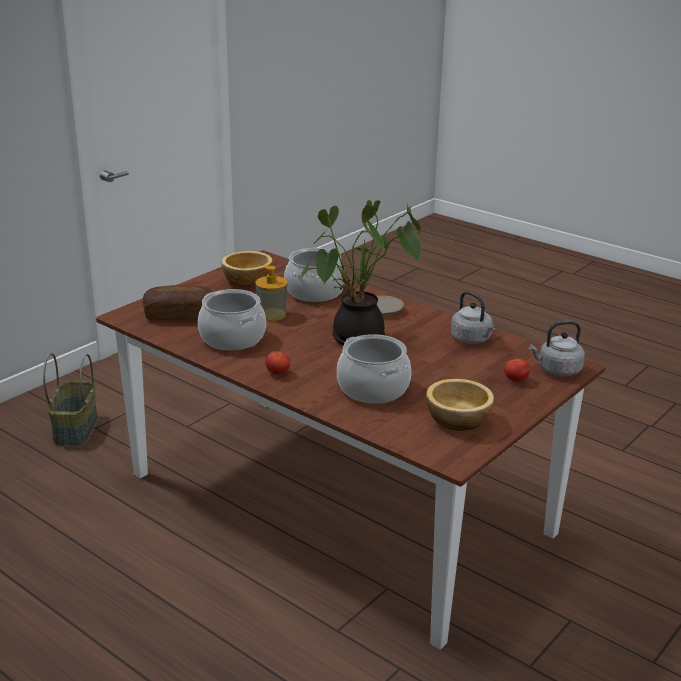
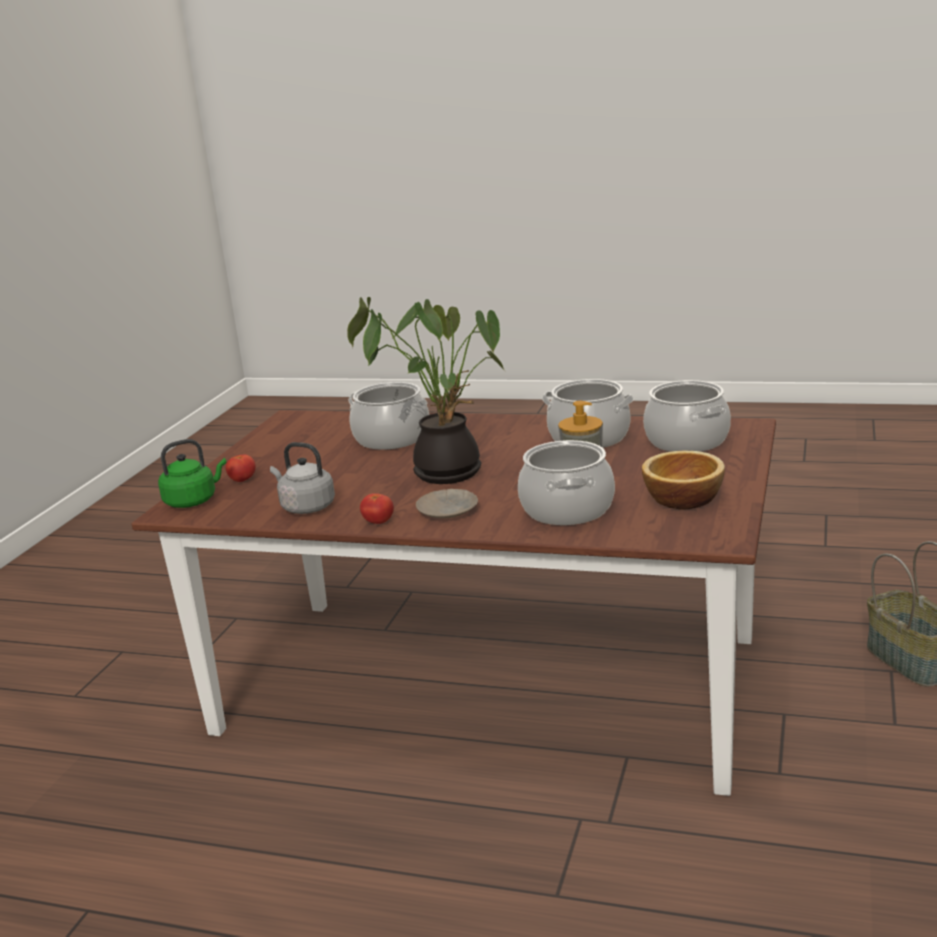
camera: 160 degrees right, 5 degrees down
bread [143,285,212,321] -> cooking pot [643,380,731,452]
tomato [265,351,290,374] -> tomato moved to [360,493,394,524]
bowl [426,379,494,431] -> none
grey kettle [529,321,585,376] -> green kettle [158,439,226,508]

